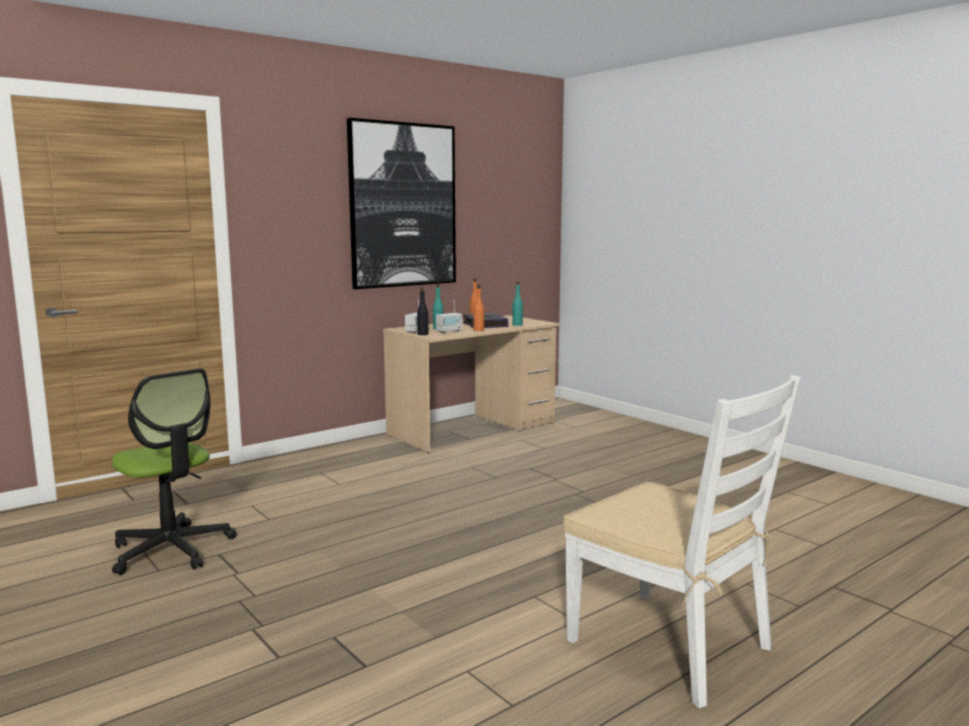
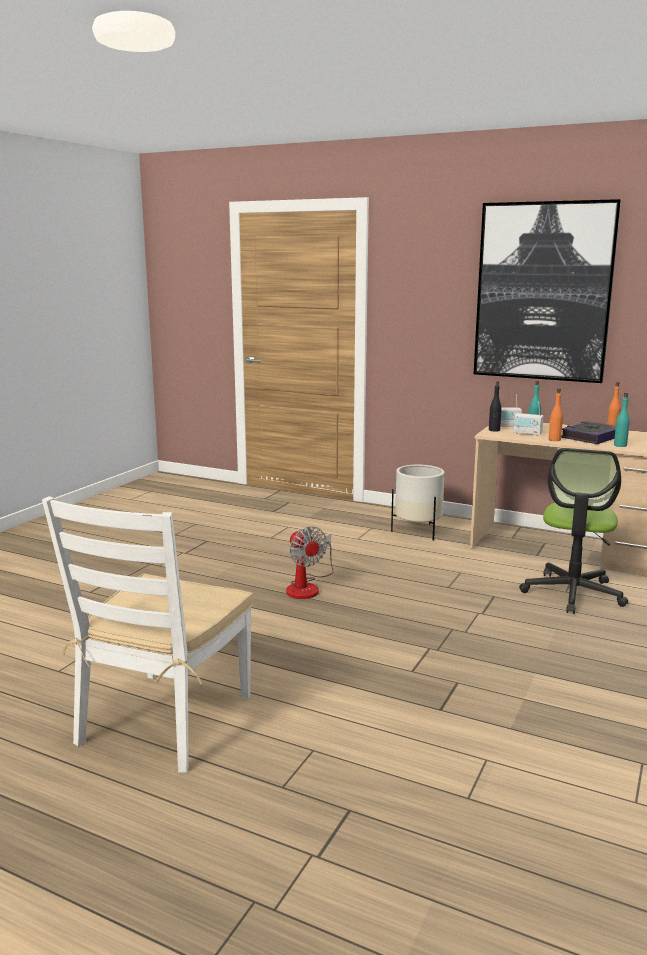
camera: 65 degrees right, 5 degrees up
office chair [112,369,237,575] -> office chair moved to [519,448,628,614]
none -> fan [286,526,334,599]
none -> white planter [391,465,445,541]

